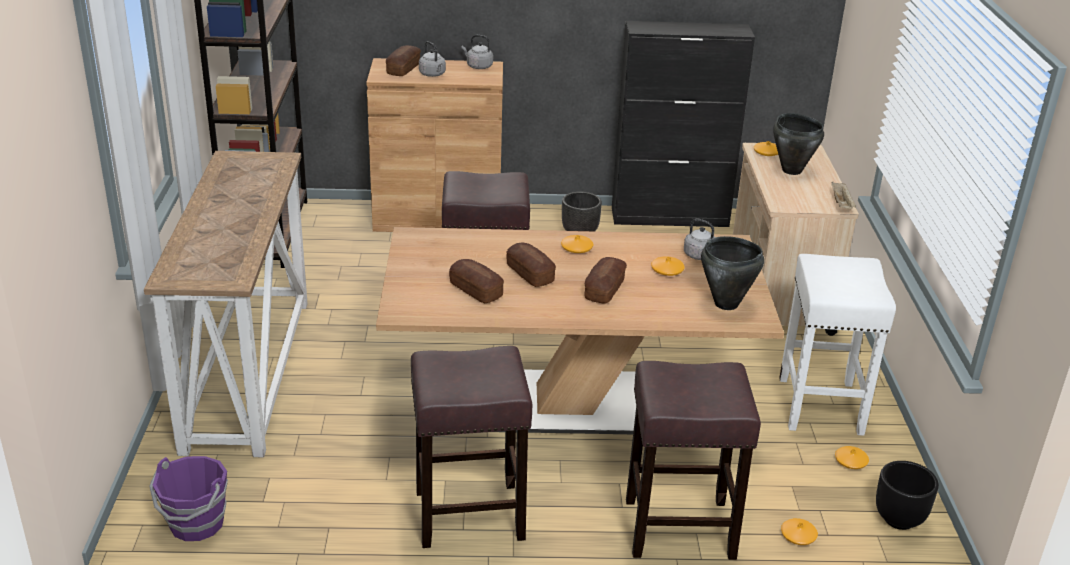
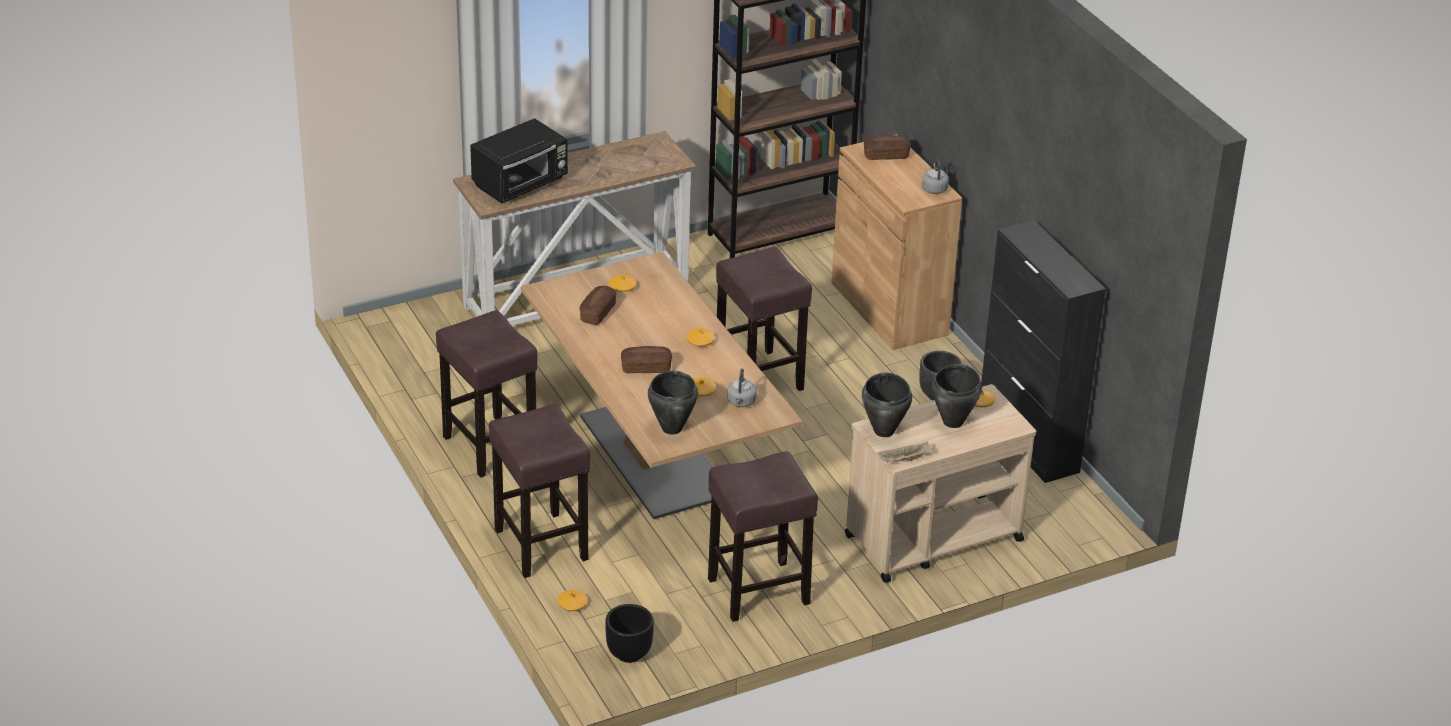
camera: 65 degrees right, 5 degrees up
purple bucket [149,456,228,541] -> none
grey kettle [419,41,446,77] -> none
bread [506,243,556,287] -> none
white stool [779,254,896,436] -> brown stool [708,452,818,622]
orange vase [835,446,869,469] -> orange vase moved to [609,274,636,292]
none -> black microwave [470,118,568,203]
none -> black cooking pot [862,372,912,437]

